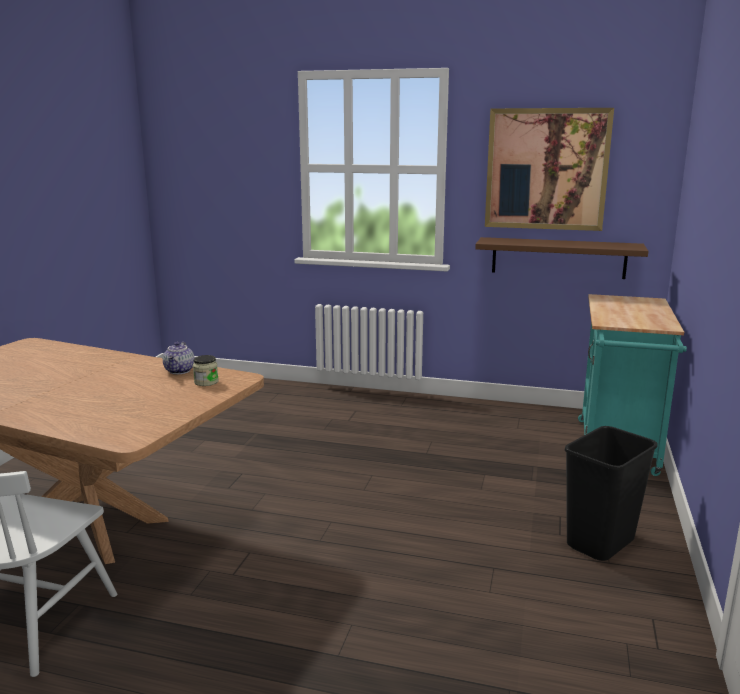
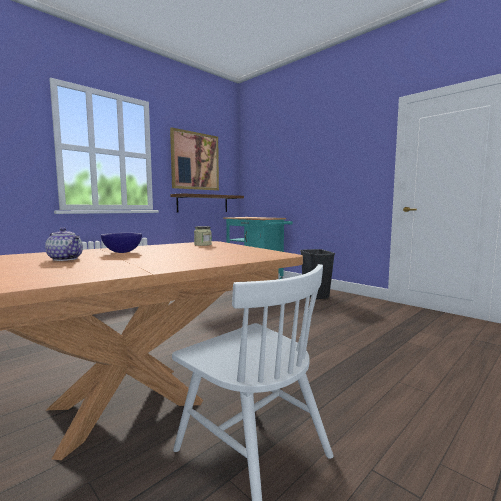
camera: 60 degrees left, 10 degrees down
teapot [163,342,195,374] -> teapot moved to [45,227,83,261]
none -> blue bowl [101,233,142,253]

